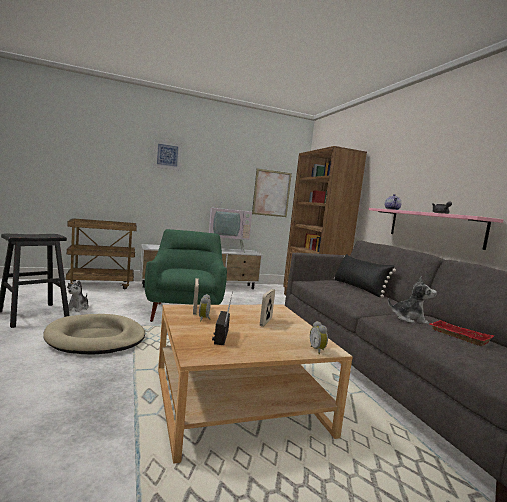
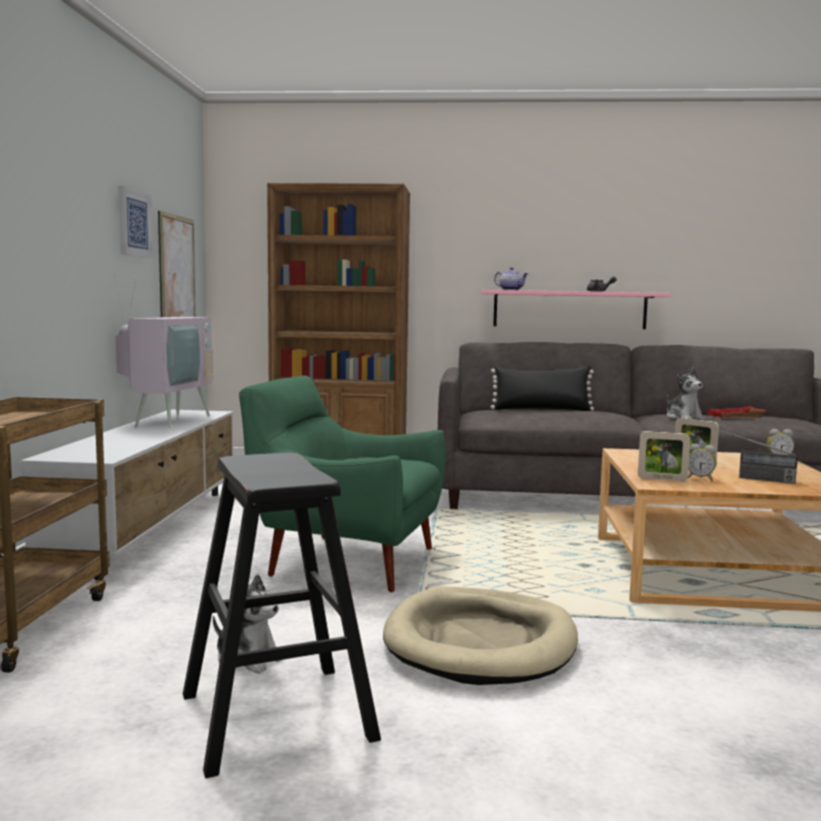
camera: 65 degrees left, 0 degrees up
picture [153,139,182,171] -> picture moved to [118,186,153,258]
plush toy [388,277,437,325] -> plush toy turned 120 degrees clockwise [667,368,705,420]

